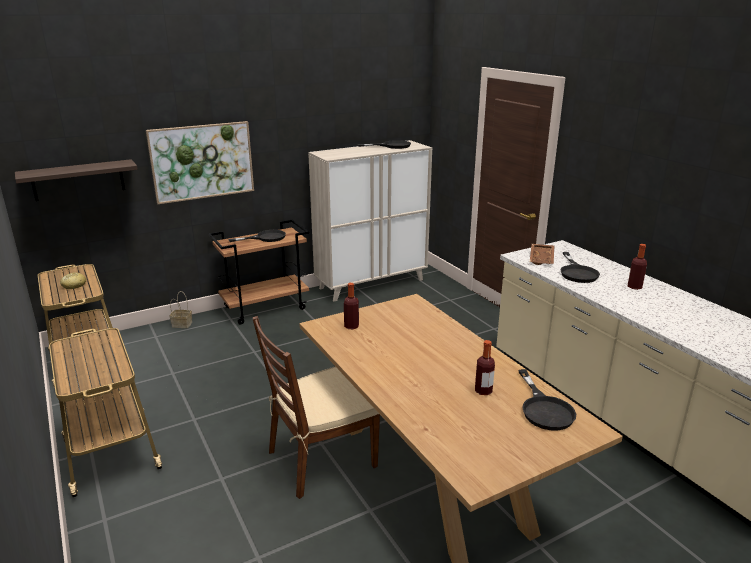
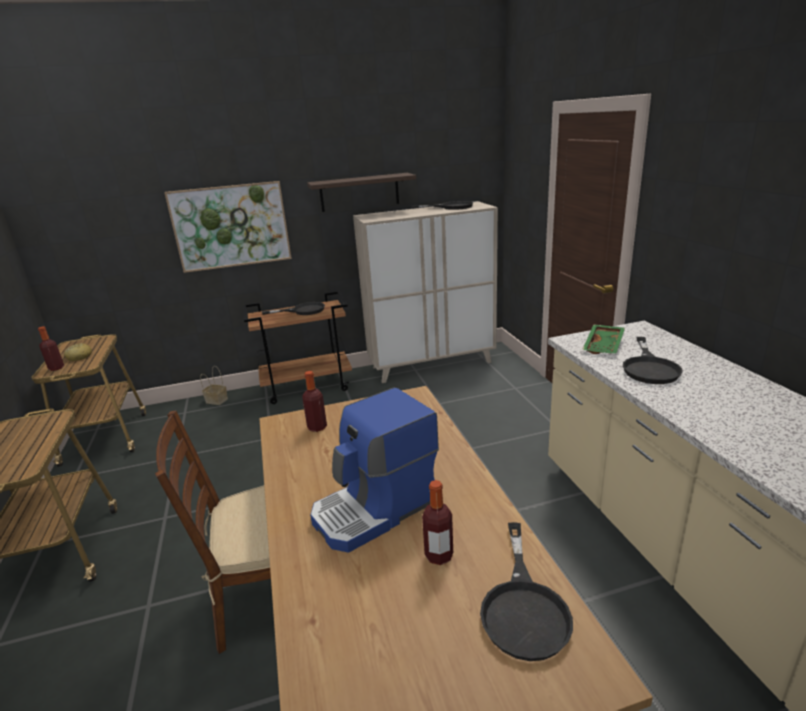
camera: 15 degrees right, 0 degrees up
shelf [15,159,138,201] -> shelf moved to [307,173,416,212]
brown tray [530,244,554,265] -> green tray [582,324,625,354]
bottle [628,244,647,290] -> bottle moved to [38,326,64,371]
none -> coffee machine [310,387,439,553]

